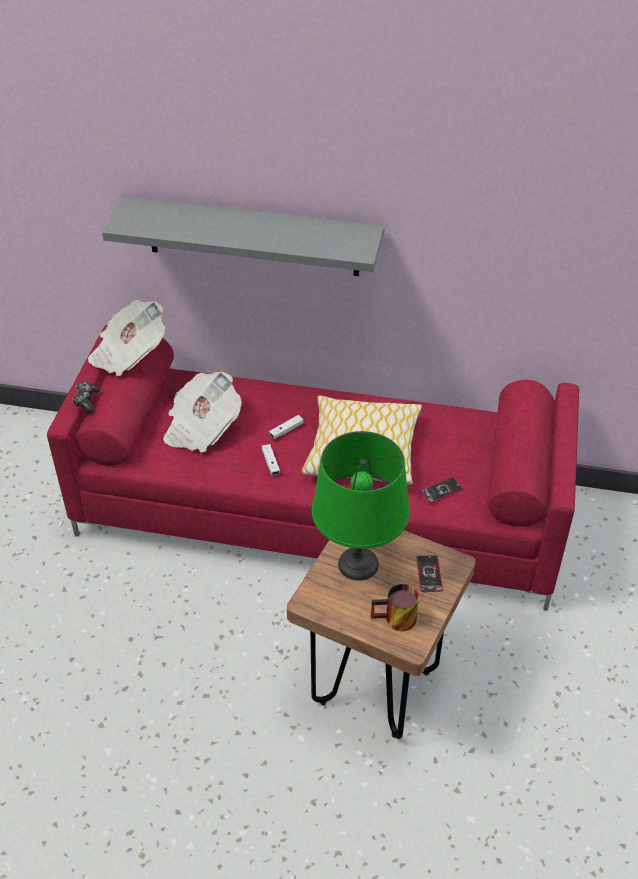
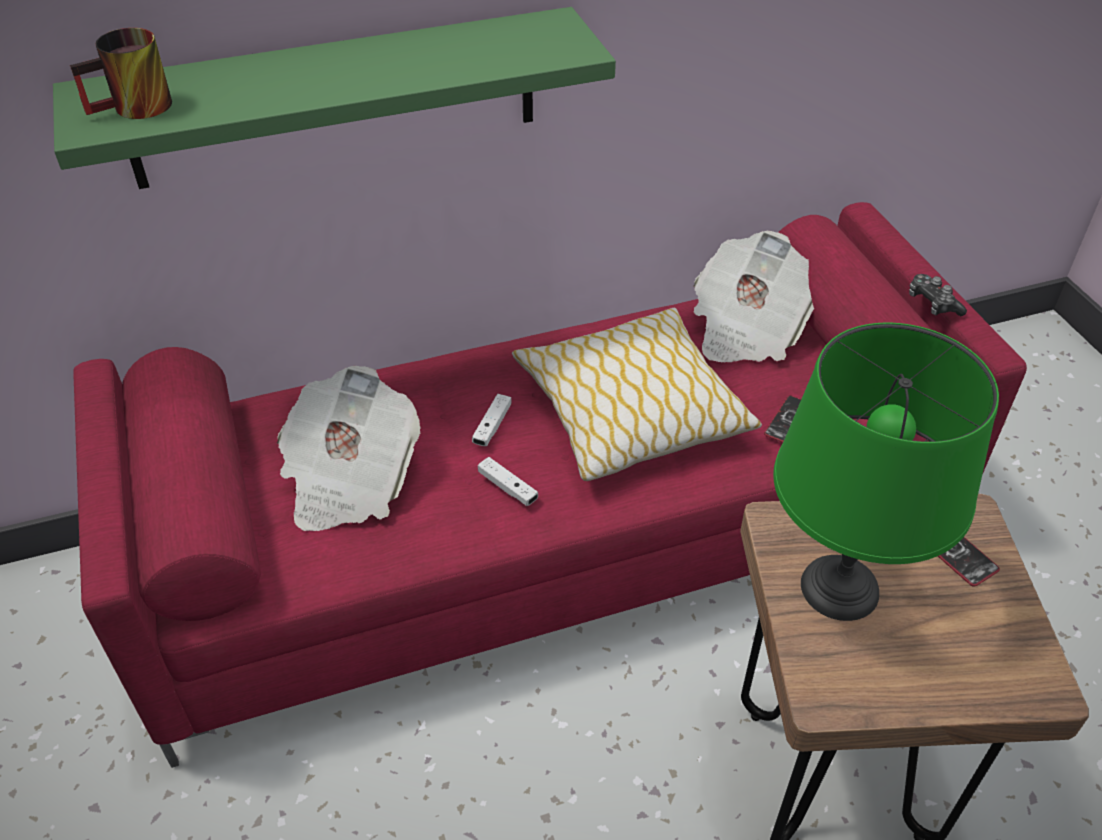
camera: 30 degrees left, 0 degrees up
game controller [72,381,100,412] -> game controller moved to [909,274,967,316]
newspaper [88,300,165,376] -> newspaper moved to [693,231,814,362]
grey shelf [102,196,385,276] -> green shelf [53,7,616,189]
mug [371,584,419,631] -> mug moved to [70,28,172,119]

